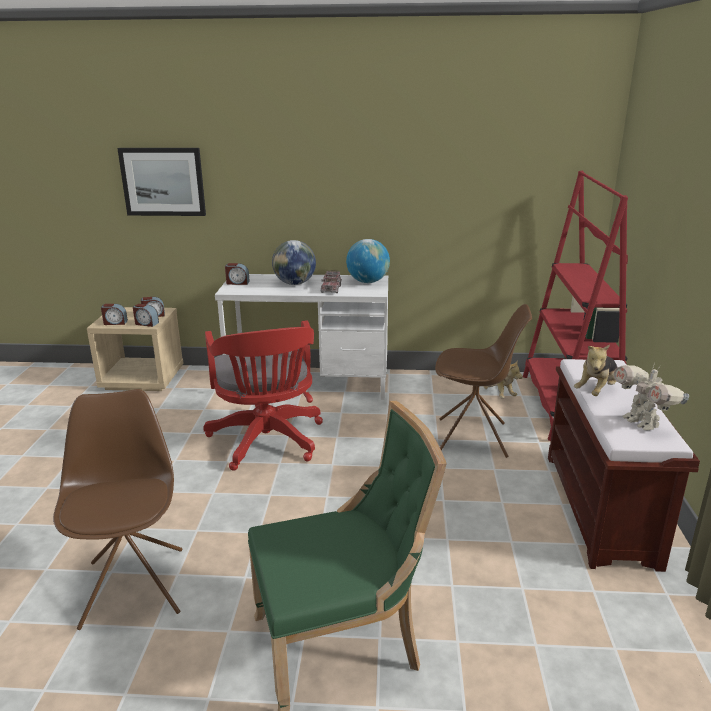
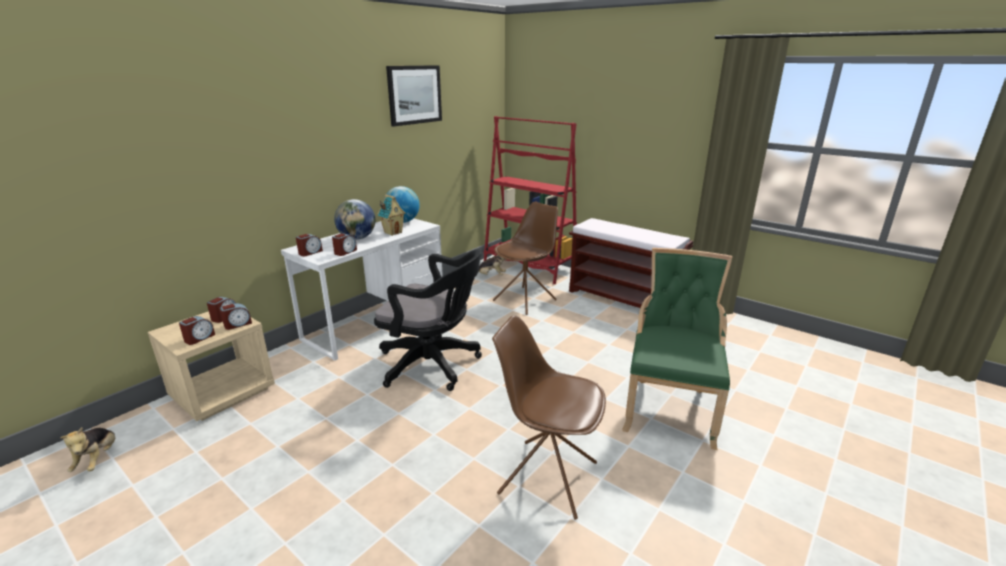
camera: 55 degrees left, 0 degrees up
picture [117,148,206,216] -> picture moved to [386,65,442,127]
red office chair [203,320,323,471] -> black office chair [374,249,482,391]
toy truck [321,270,342,293] -> toy house [377,194,406,236]
plush toy [574,345,618,396] -> plush toy moved to [60,427,115,472]
toy robot [614,363,689,430] -> none
none -> alarm clock [332,233,357,256]

